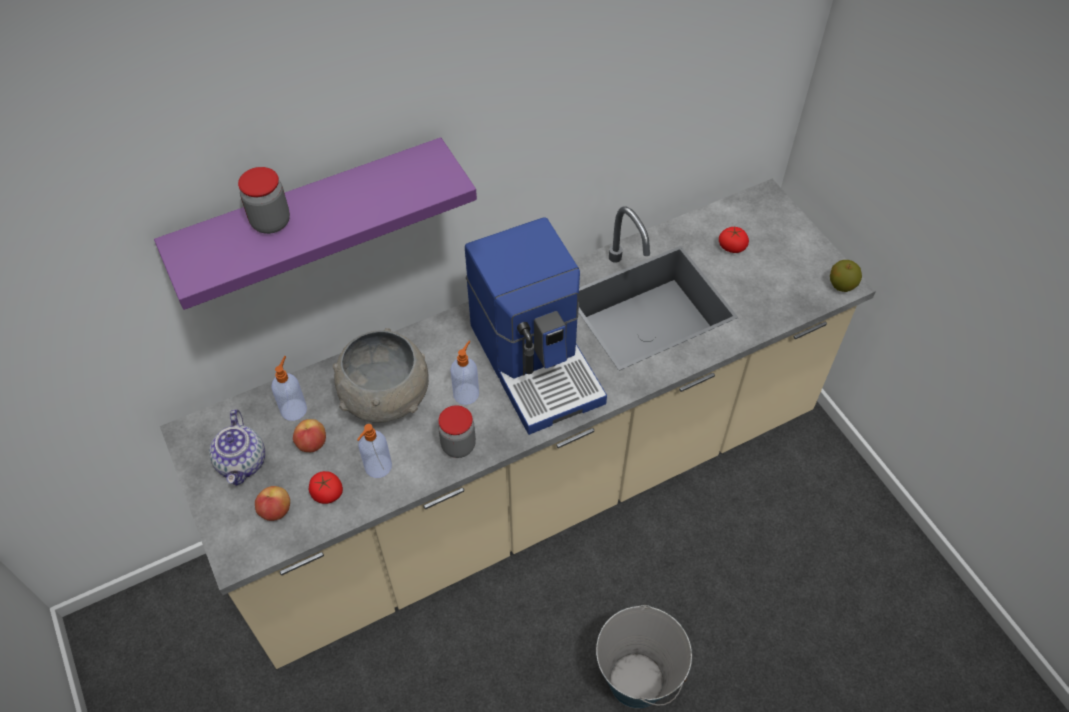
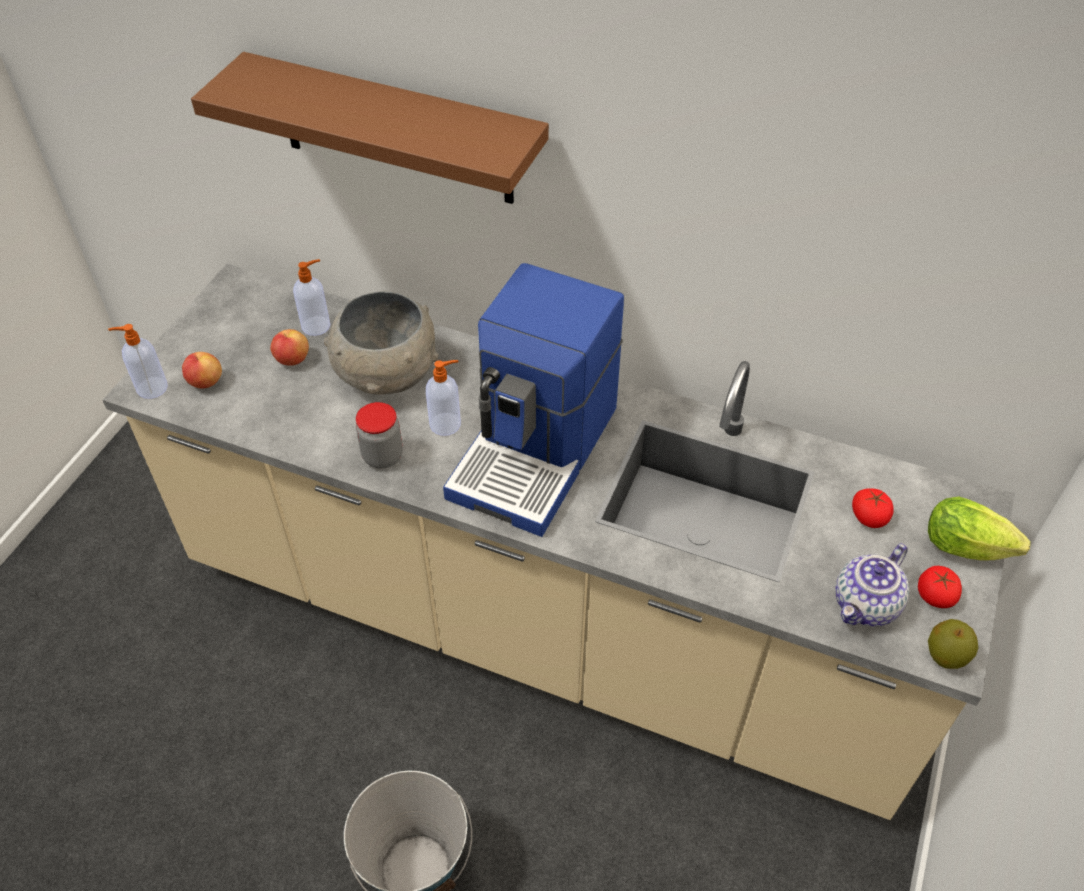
camera: 50 degrees right, 5 degrees down
purple shelf [154,137,477,310] -> brown shelf [191,52,549,204]
teapot [209,409,265,486] -> teapot moved to [835,543,909,626]
jar [238,167,290,234] -> none
tomato [309,471,343,504] -> tomato moved to [918,566,962,608]
soap dispenser [357,424,392,478] -> soap dispenser moved to [108,324,168,399]
none -> lettuce [928,497,1031,560]

